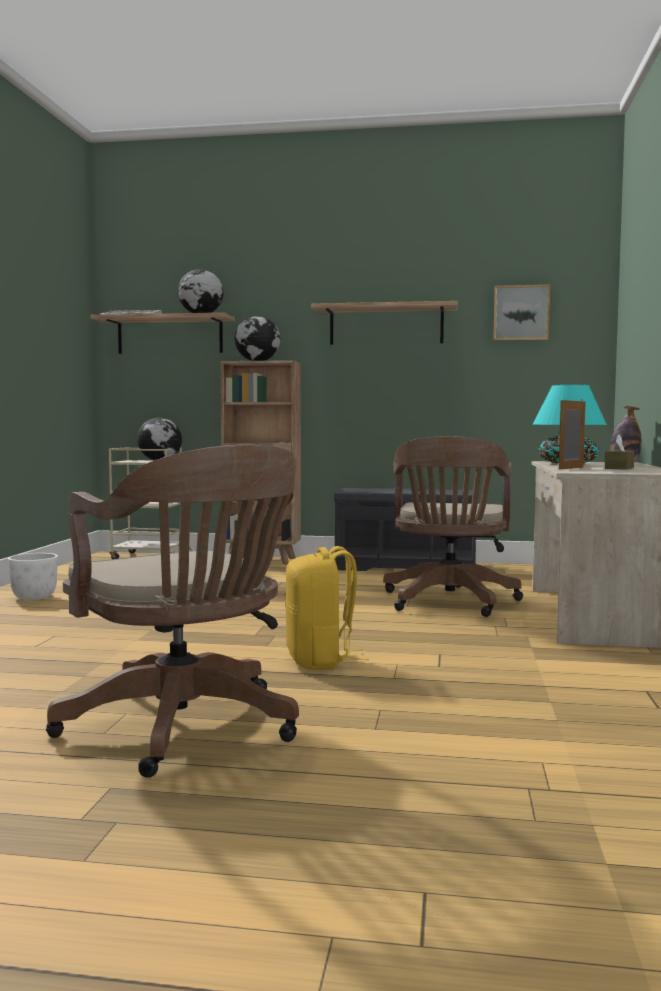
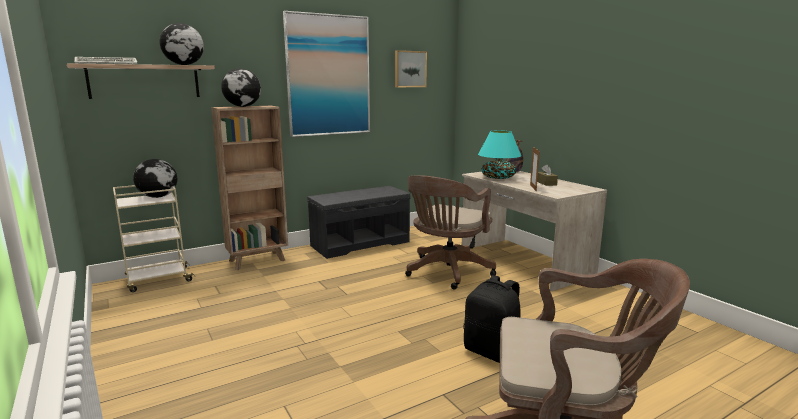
camera: 40 degrees left, 10 degrees up
white planter [8,553,58,600] -> none
yellow backpack [285,546,369,669] -> black backpack [463,275,521,363]
shelf [311,301,458,345] -> picture [283,11,370,137]
brown office chair [383,436,523,617] -> brown office chair turned 60 degrees clockwise [405,175,496,290]

